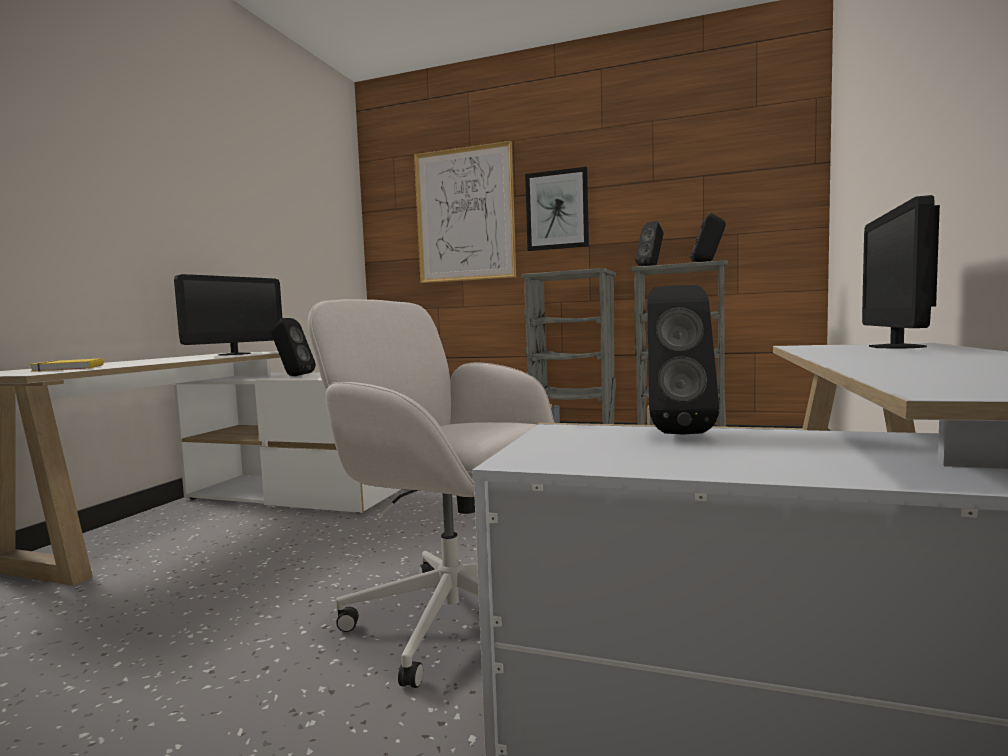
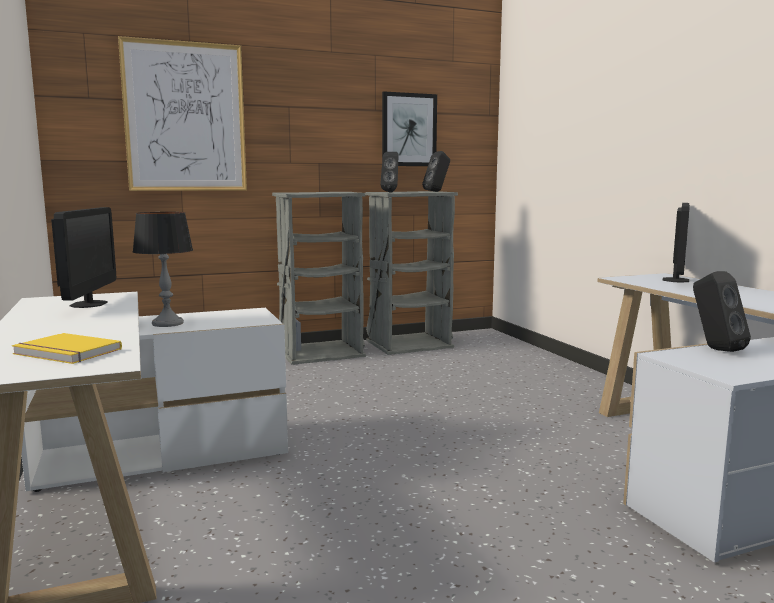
camera: 40 degrees left, 5 degrees up
black speaker [271,318,316,376] -> table lamp [132,212,193,327]
white office chair [308,299,554,688] -> none
picture [525,167,589,251] -> picture moved to [382,91,437,166]
monitor [862,195,940,348] -> monitor turned 135 degrees counterclockwise [662,203,690,282]

